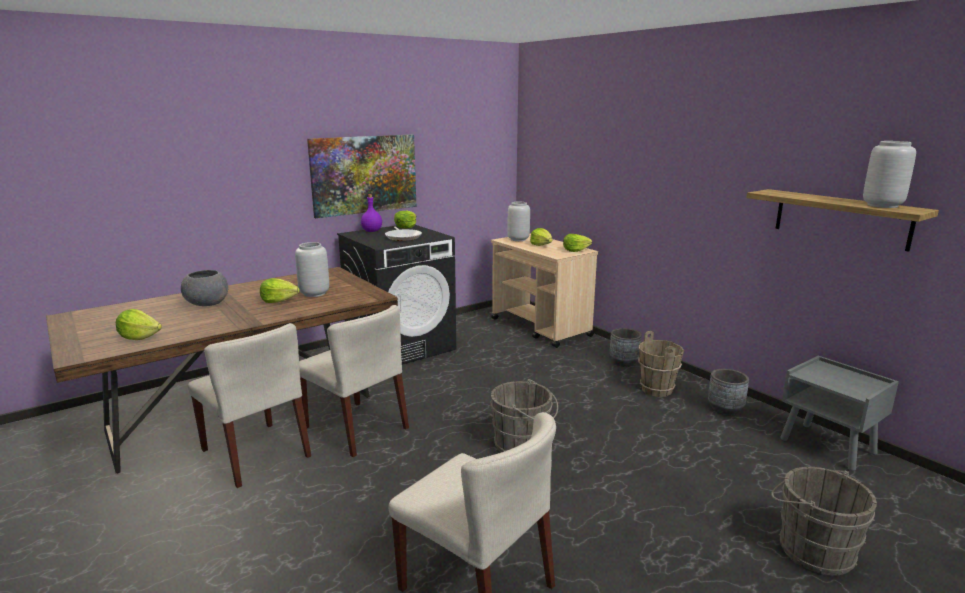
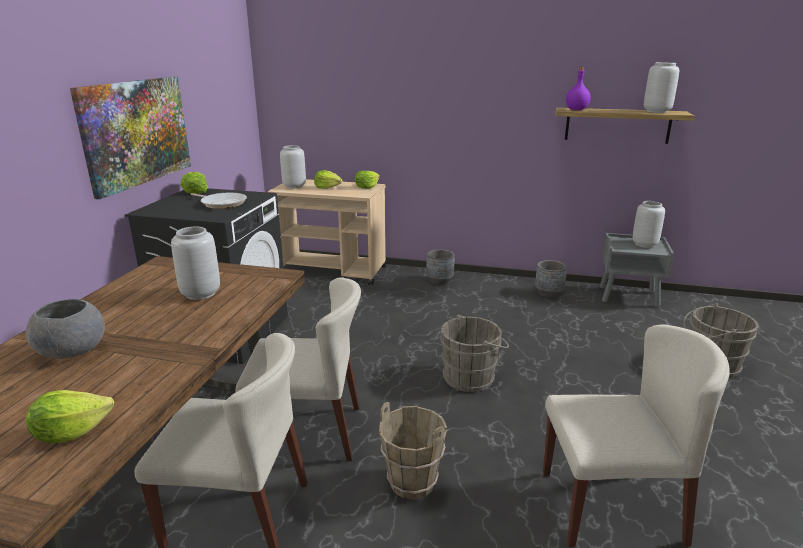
camera: 40 degrees left, 5 degrees up
lettuce [260,278,300,303] -> none
purple bottle [361,194,382,232] -> purple bottle moved to [566,67,591,110]
brown bucket [638,331,684,397] -> brown bucket moved to [379,402,447,500]
none -> grey vase [632,201,665,248]

